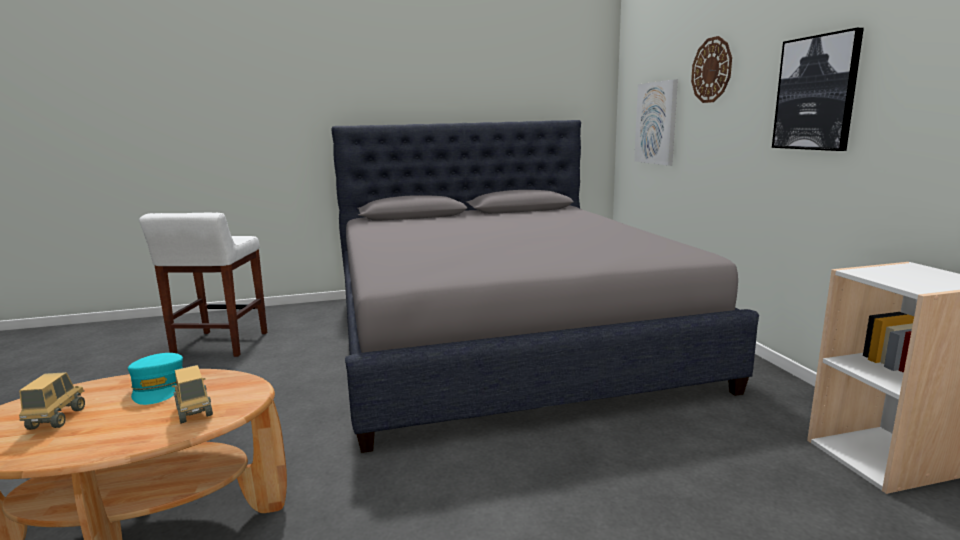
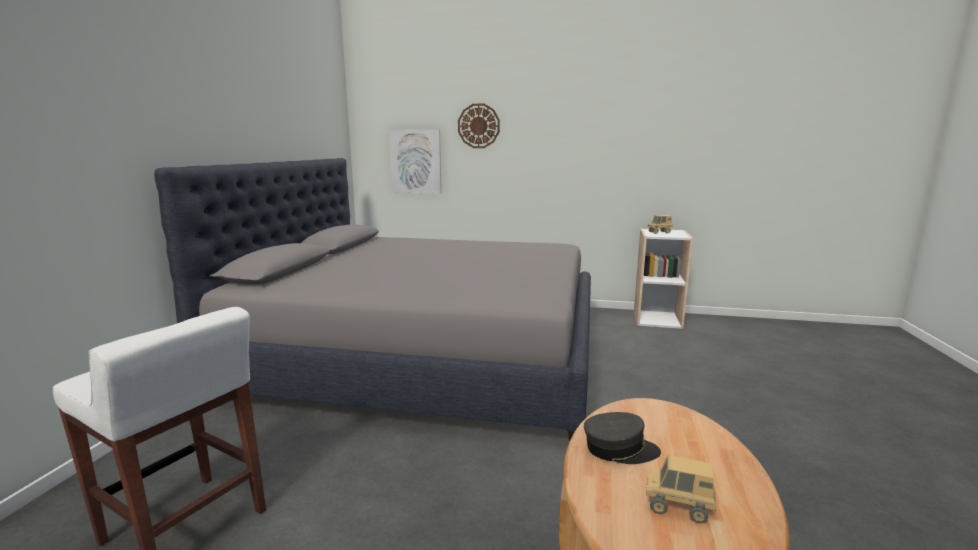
camera: 65 degrees left, 0 degrees up
turquoise cap [128,353,183,405] -> grey cap [584,412,661,464]
toy truck [172,365,213,424] -> toy truck moved to [648,215,673,234]
picture [772,28,864,151] -> none

